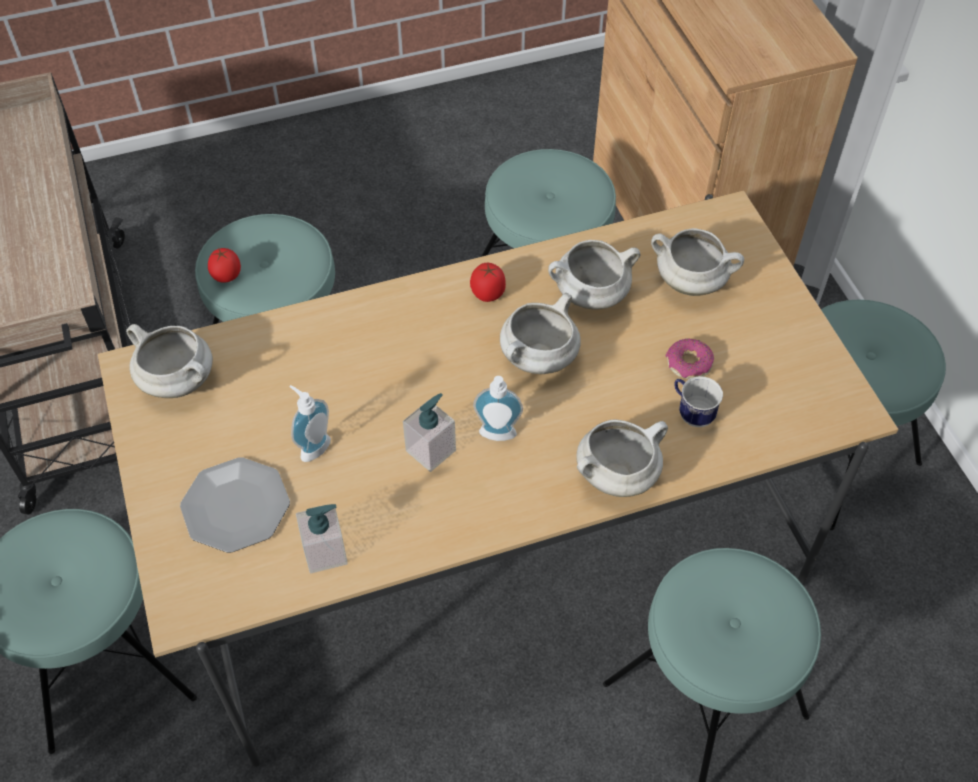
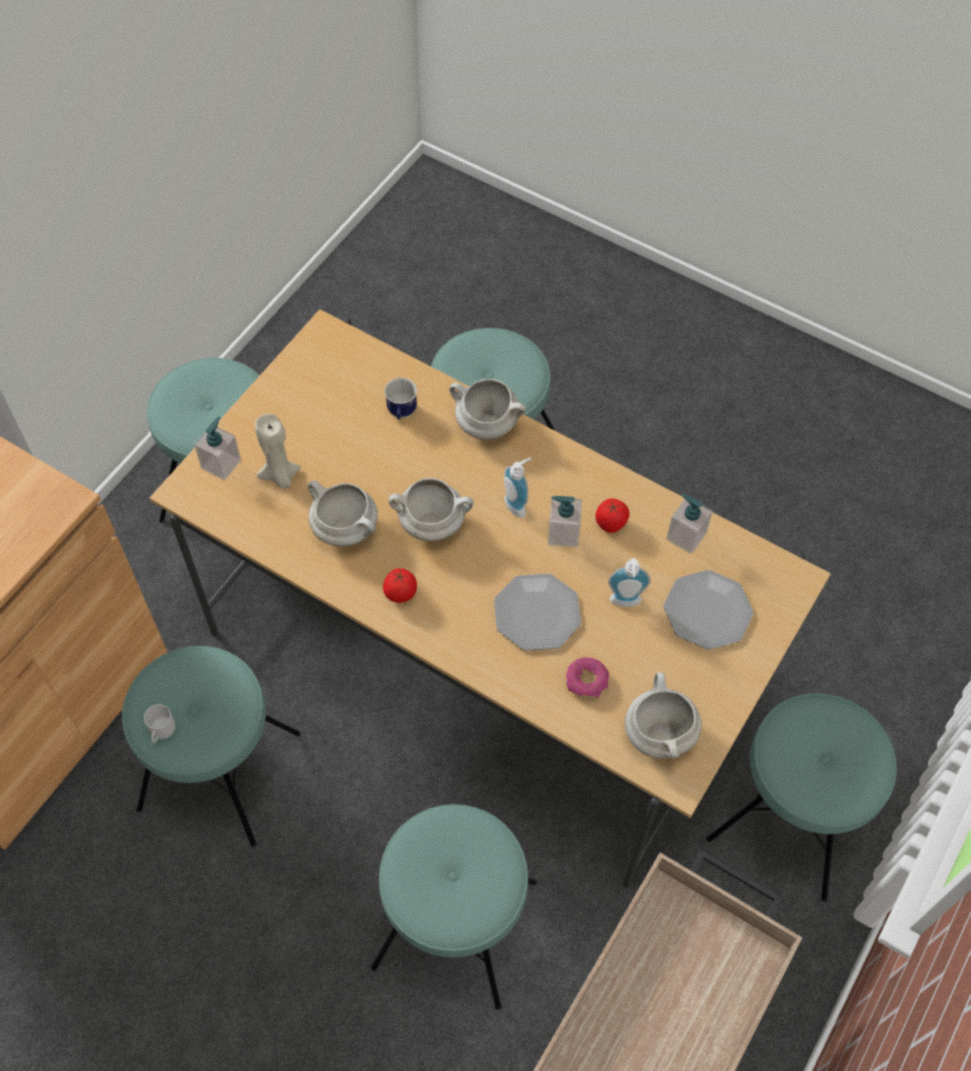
camera: 130 degrees left, 5 degrees up
tomato [208,248,241,283] -> tomato moved to [595,498,629,533]
white cooking pot [651,228,744,296] -> beige candle [255,414,301,488]
donut [666,339,714,380] -> donut moved to [566,657,609,698]
none -> mug [144,704,175,743]
none -> soap dispenser [194,417,241,480]
none -> plate [494,573,581,651]

